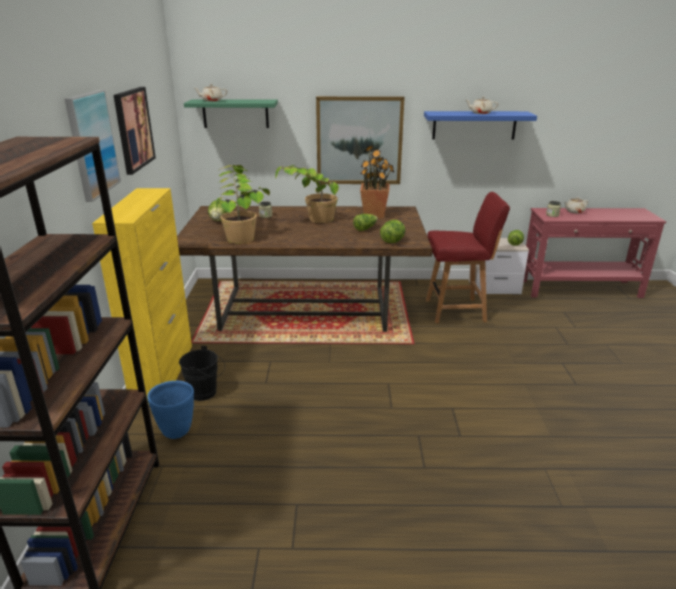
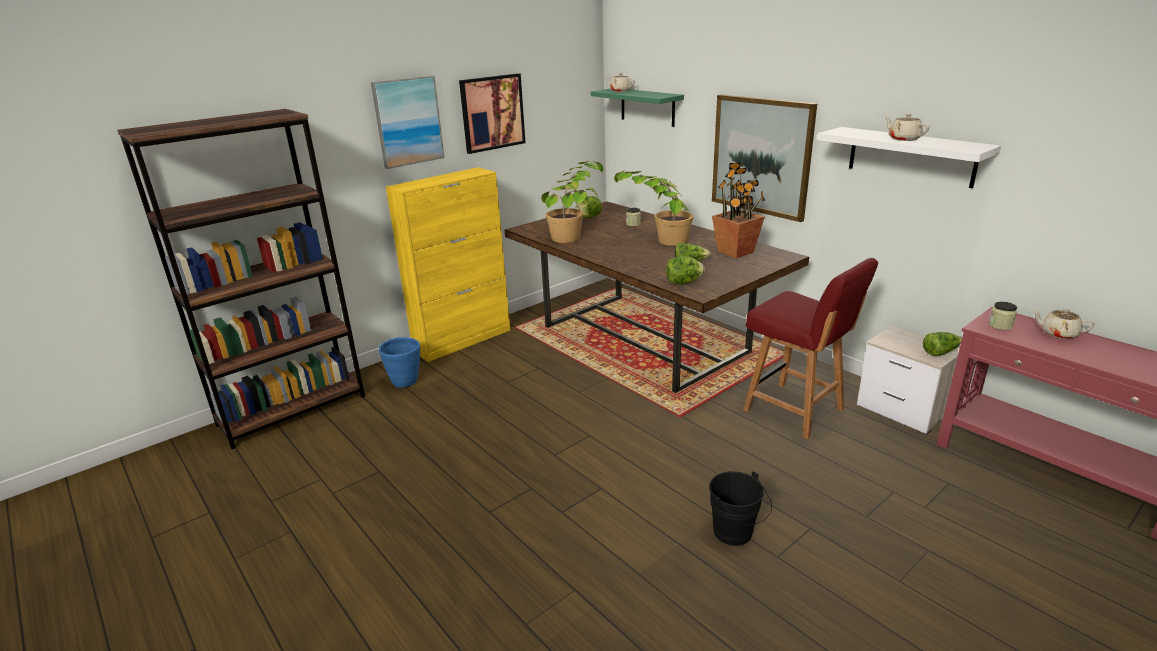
camera: 50 degrees right, 0 degrees up
black bucket [179,346,225,401] -> black bucket moved to [709,471,772,546]
blue shelf [424,111,537,140] -> white shelf [817,127,1001,188]

